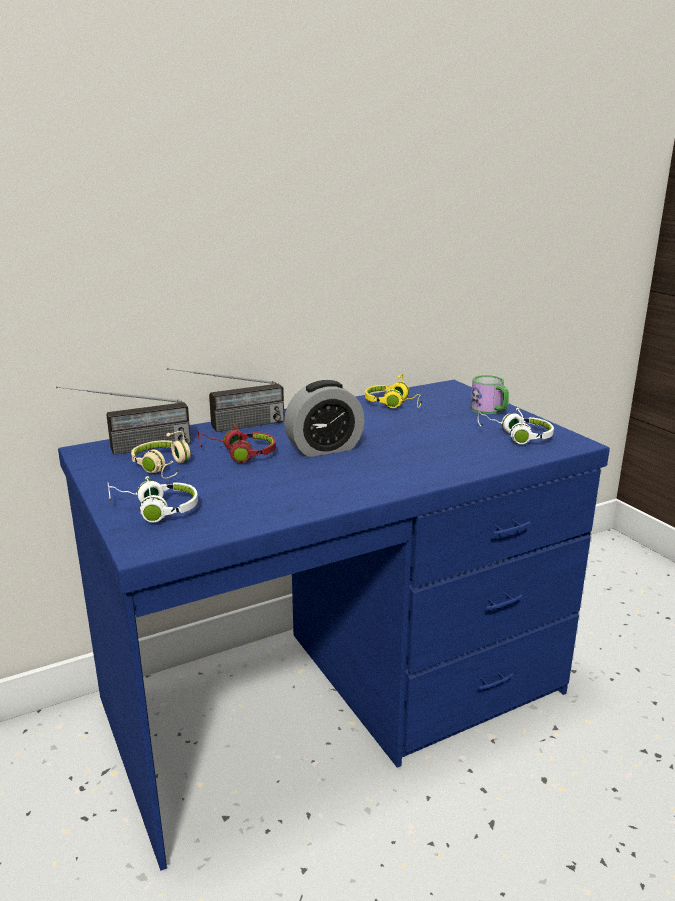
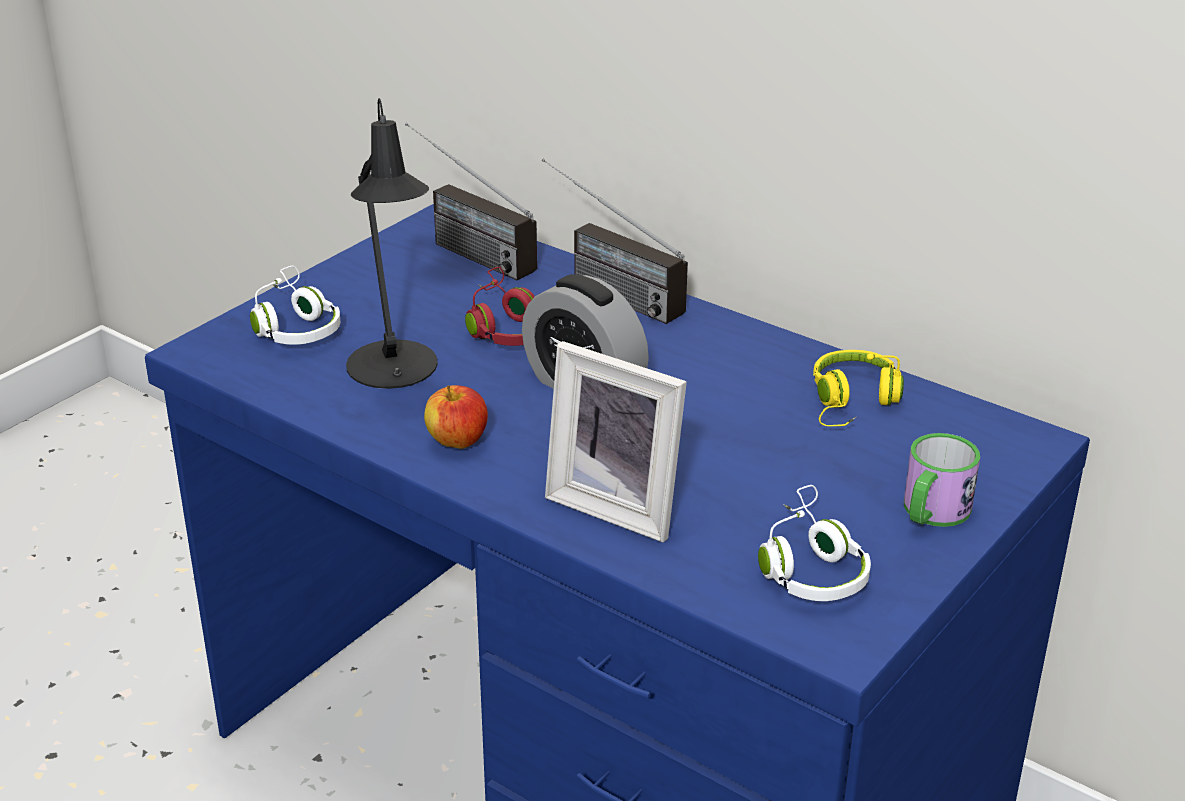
camera: 65 degrees right, 10 degrees up
beige headphones [131,431,191,479] -> none
none -> black table lamp [346,98,438,389]
none -> apple [424,385,488,449]
none -> picture frame [545,341,687,542]

